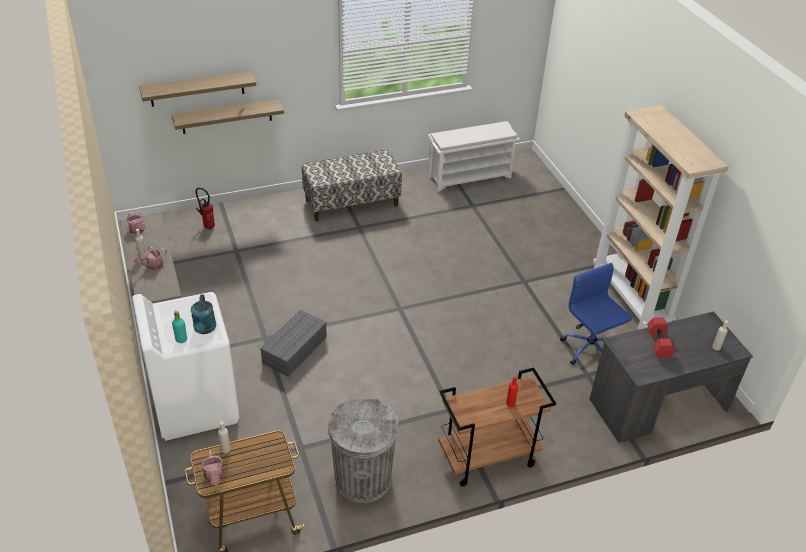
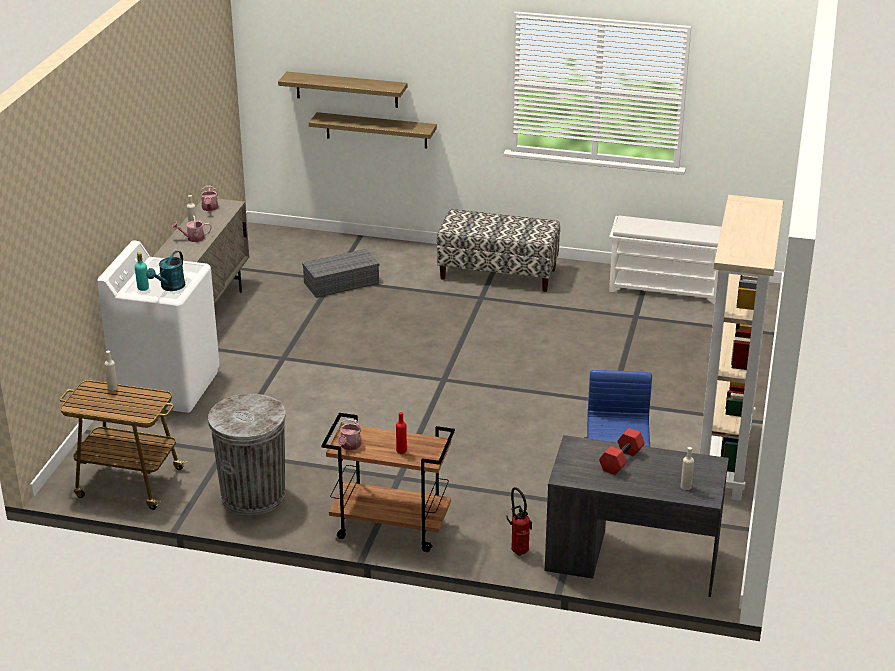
camera: 35 degrees right, 10 degrees down
fire extinguisher [196,188,215,229] -> fire extinguisher moved to [506,487,532,556]
watering can [201,451,224,485] -> watering can moved to [337,419,361,450]
grey storage box [260,310,327,377] -> grey storage box moved to [302,249,379,298]

